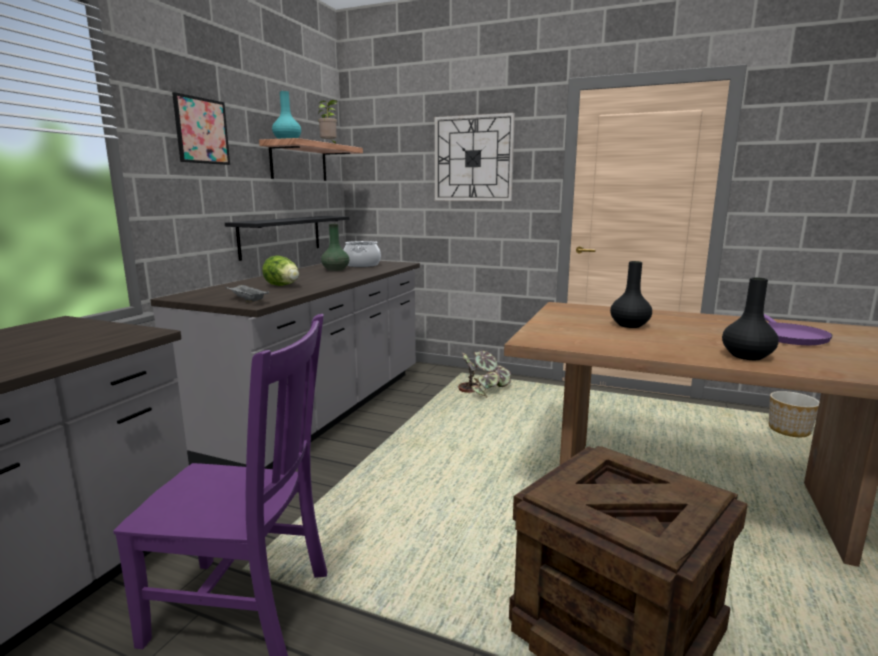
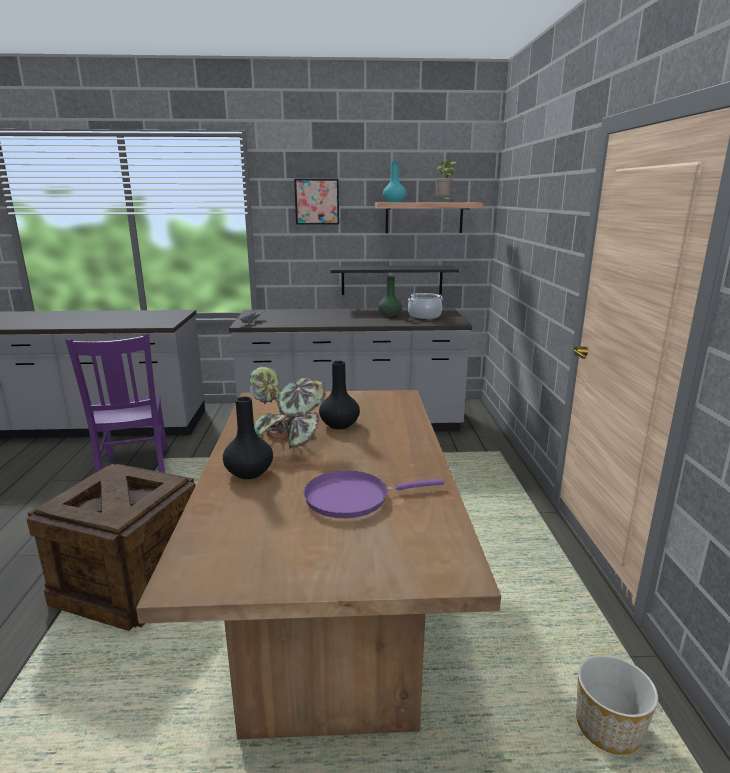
camera: 65 degrees right, 5 degrees up
lettuce [262,256,299,286] -> none
wall clock [435,113,515,201] -> none
potted plant [458,351,511,397] -> potted plant moved to [236,367,326,449]

